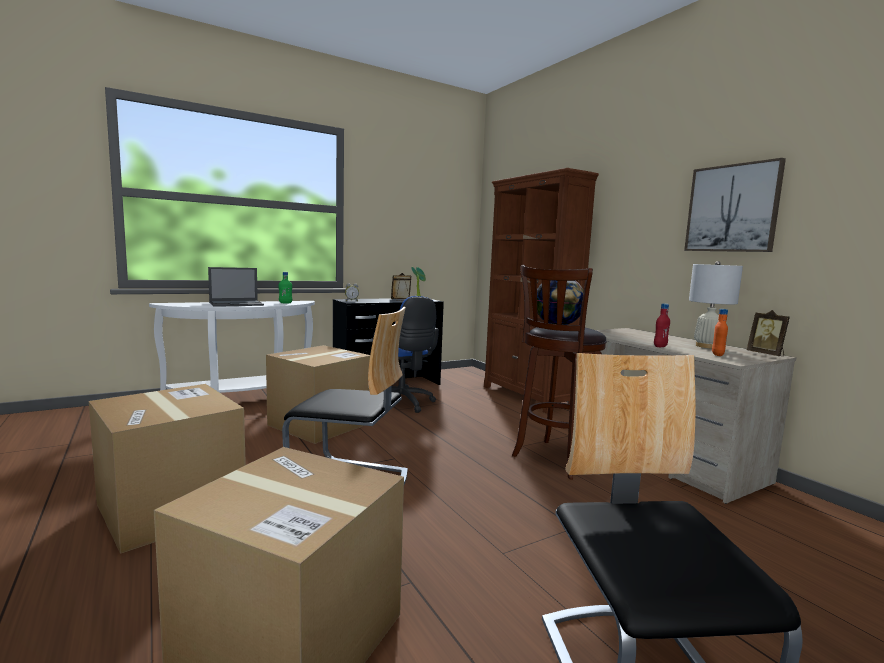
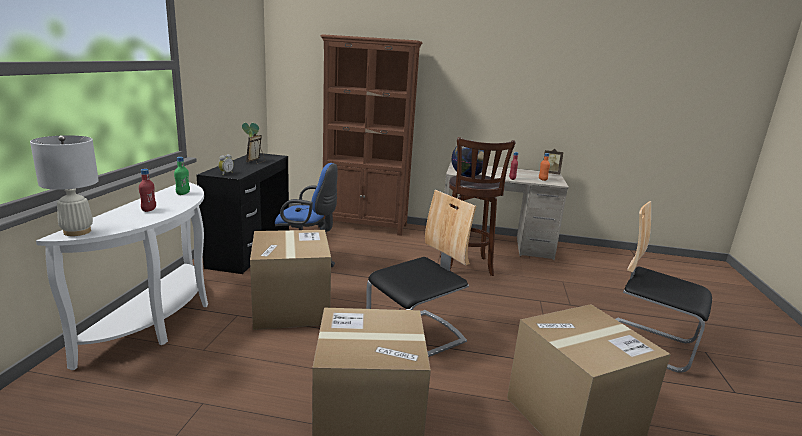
camera: 50 degrees left, 10 degrees up
laptop [208,267,264,307] -> red bottle [139,169,156,212]
picture [684,158,786,252] -> none
white table lamp [689,261,743,348] -> white table lamp moved to [30,135,99,236]

